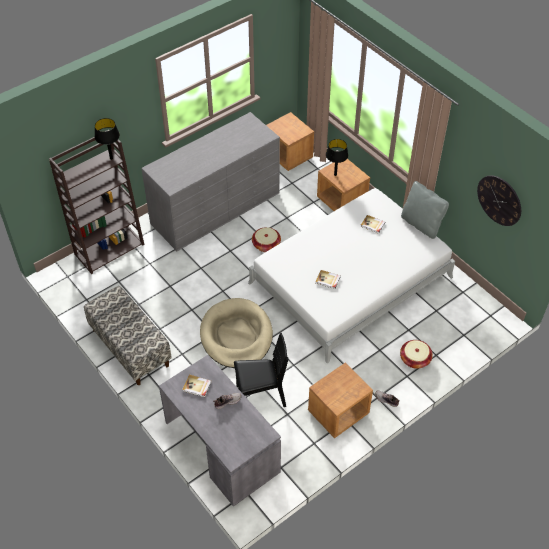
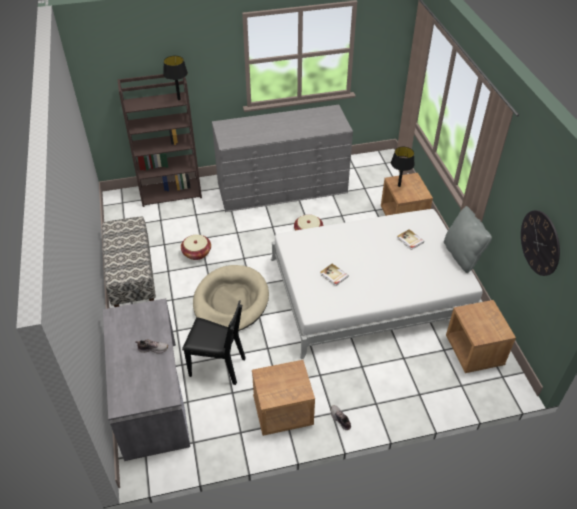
camera: 25 degrees right, 5 degrees down
book [182,375,211,397] -> none
brown nightstand [266,112,314,171] -> brown nightstand moved to [446,300,516,373]
basket [400,340,433,369] -> basket moved to [181,234,211,260]

